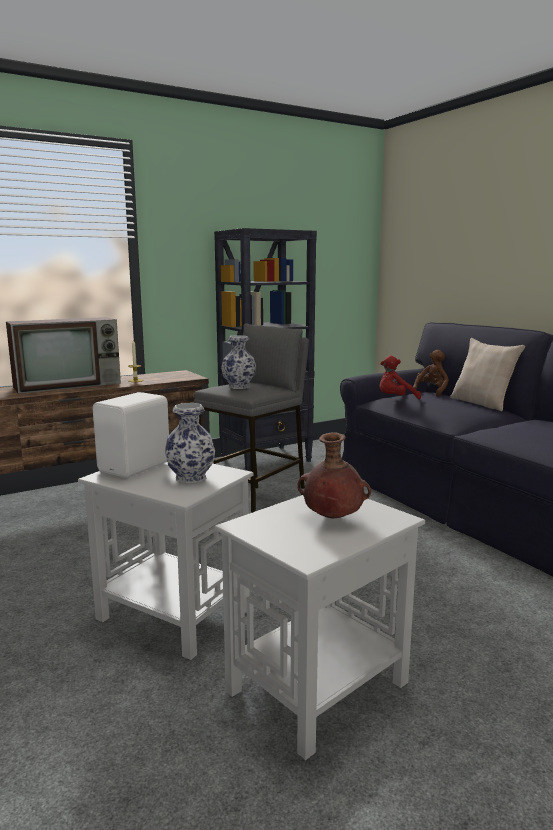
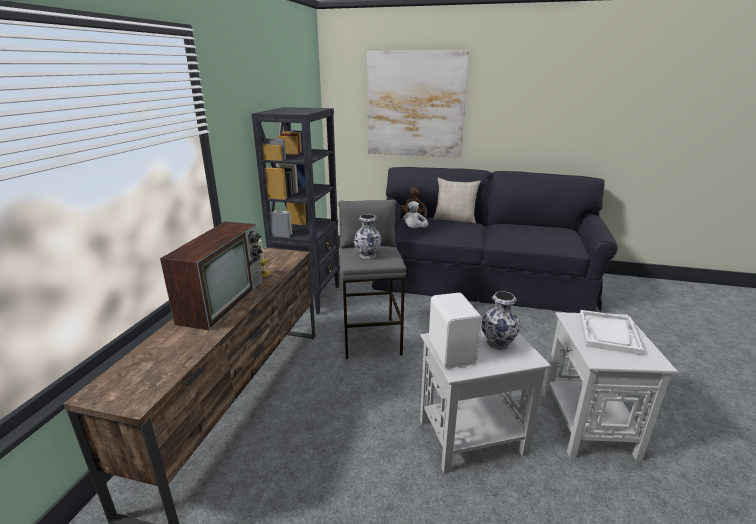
camera: 45 degrees left, 10 degrees up
brown vase [297,433,371,518] -> white tray [580,310,644,355]
red plush toy [379,355,421,399] -> white plush toy [403,201,428,228]
none -> picture [367,50,469,158]

